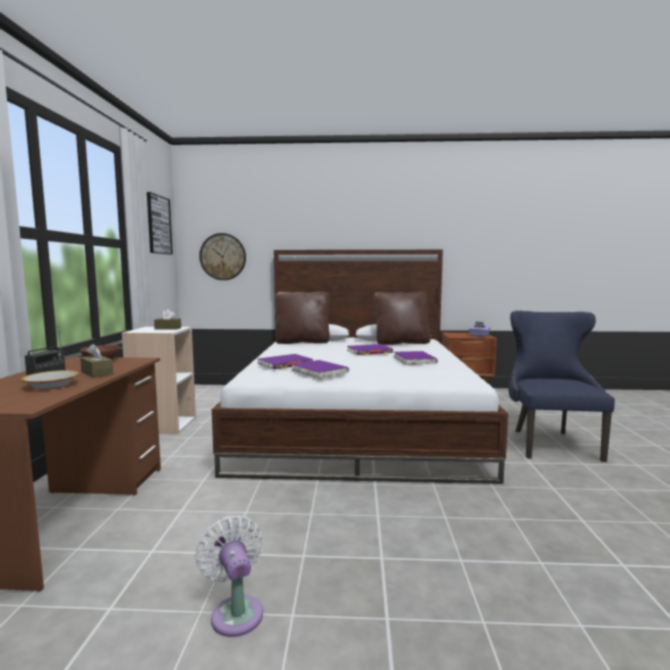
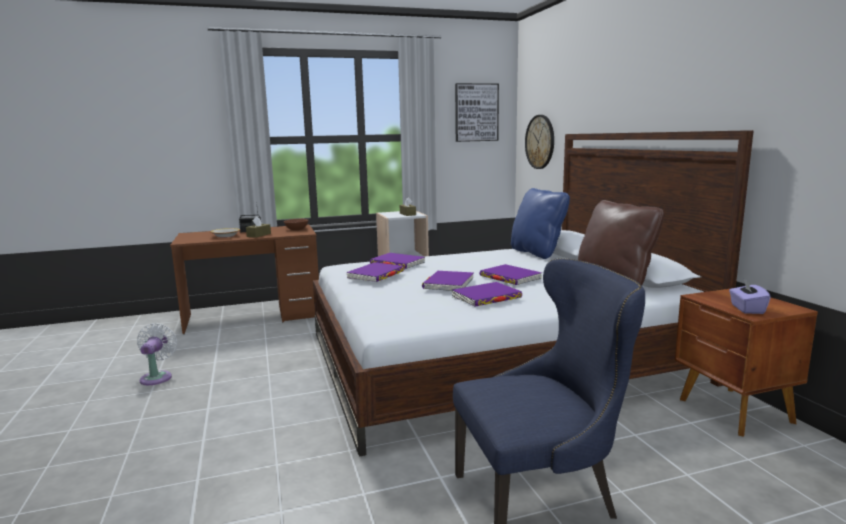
camera: 70 degrees right, 5 degrees up
white fan [195,515,263,637] -> white fan turned 45 degrees counterclockwise [137,323,177,385]
brown pillow [275,292,330,344] -> blue pillow [511,188,570,259]
none -> purple book [422,271,474,291]

